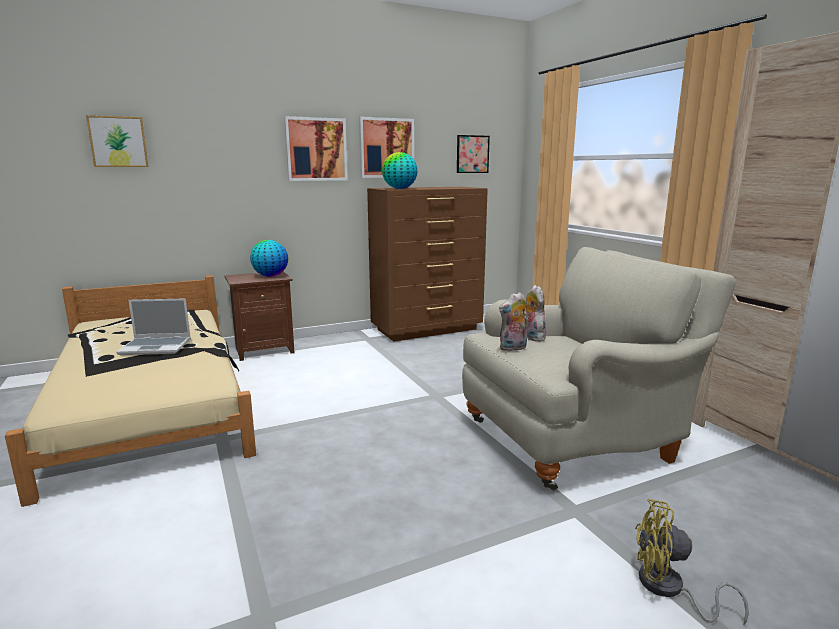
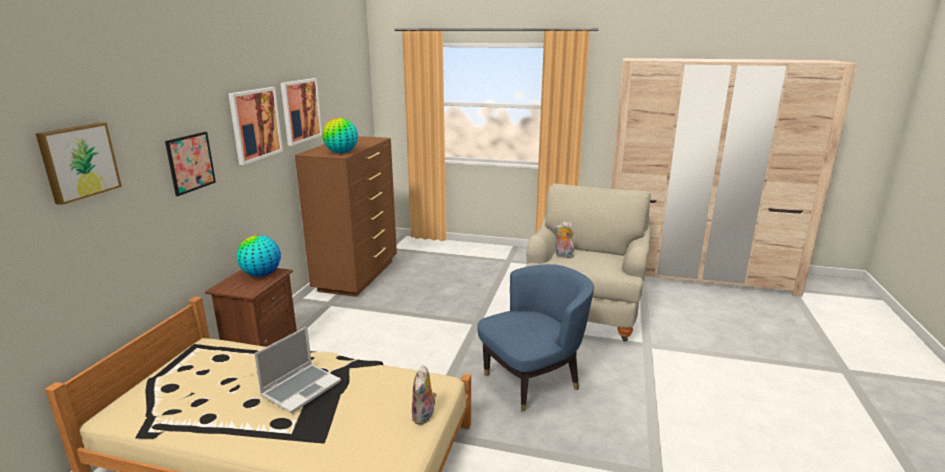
camera: 50 degrees left, 5 degrees up
picture [457,135,490,173] -> picture moved to [165,132,216,196]
plush toy [499,292,527,351] -> plush toy moved to [412,365,437,425]
yellow fan [635,499,749,625] -> none
none -> blue armchair [477,264,594,412]

